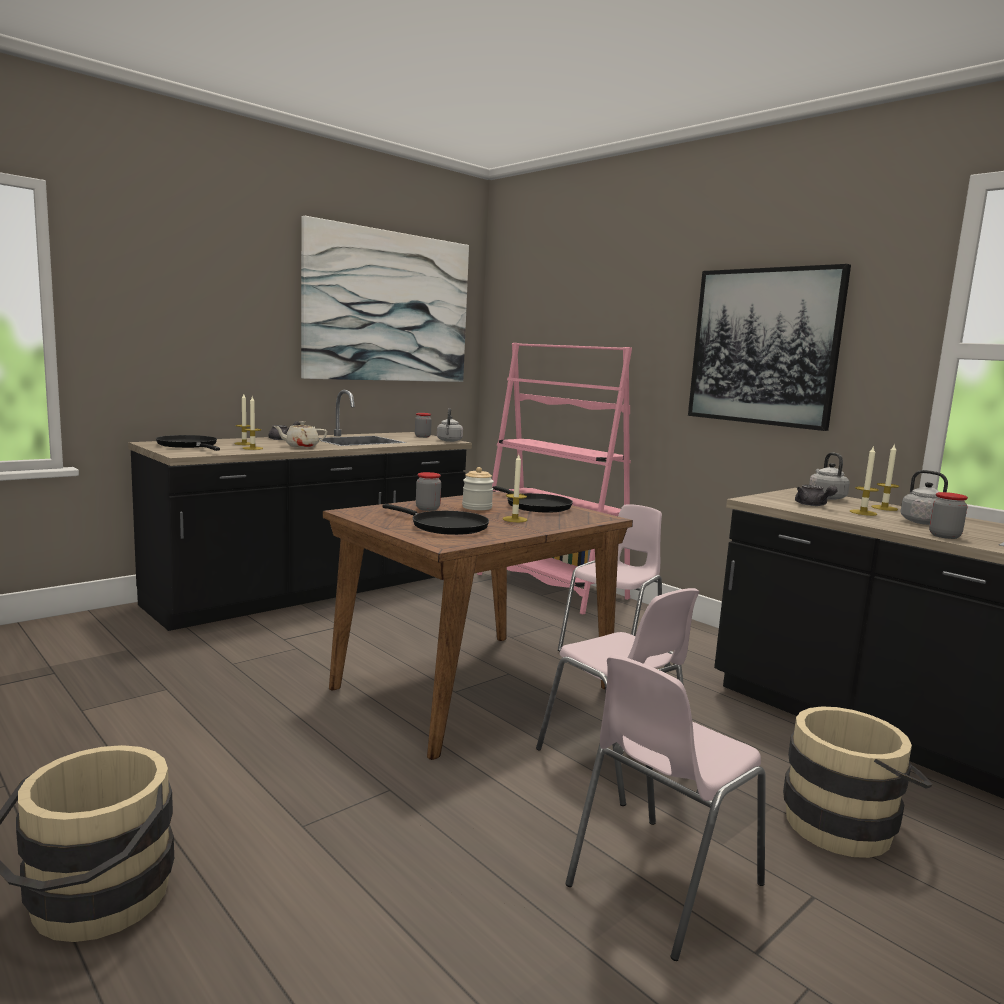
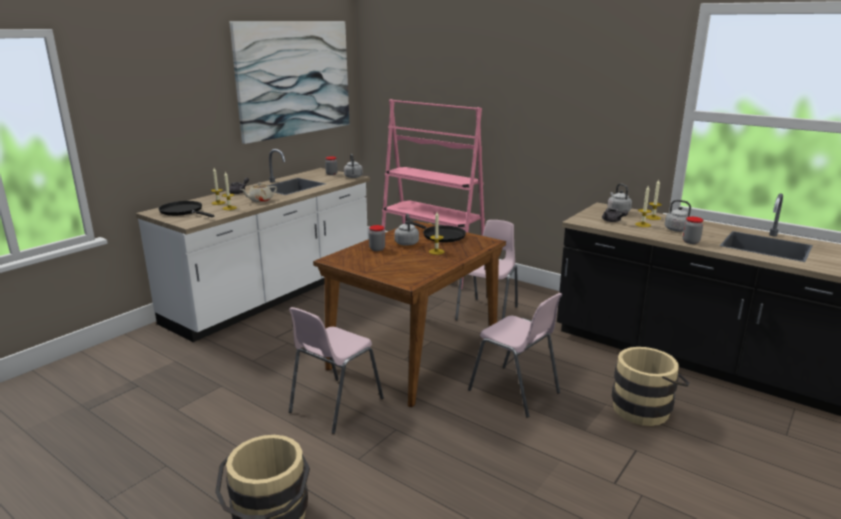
camera: 10 degrees left, 10 degrees up
black counter [128,390,472,631] -> white counter [136,149,370,342]
black frying pan [382,504,489,535] -> none
jar [462,467,494,510] -> grey kettle [395,213,419,246]
pink chair [565,655,766,961] -> pink chair moved to [289,307,384,434]
picture [688,264,851,431] -> none

